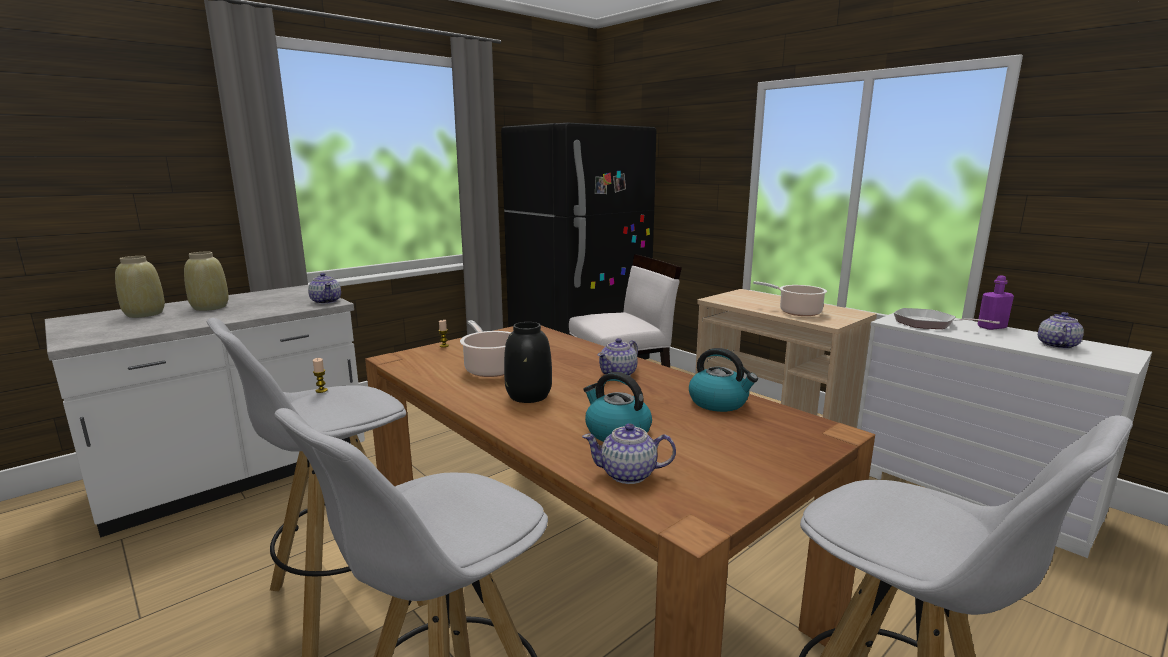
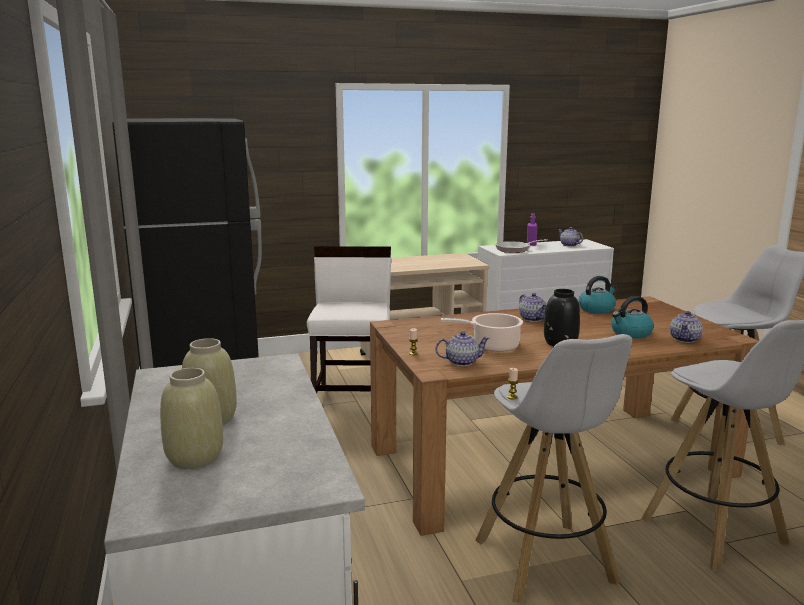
camera: 65 degrees left, 0 degrees up
teapot [308,273,341,304] -> teapot moved to [435,331,490,366]
cooking pot [753,281,827,316] -> none

